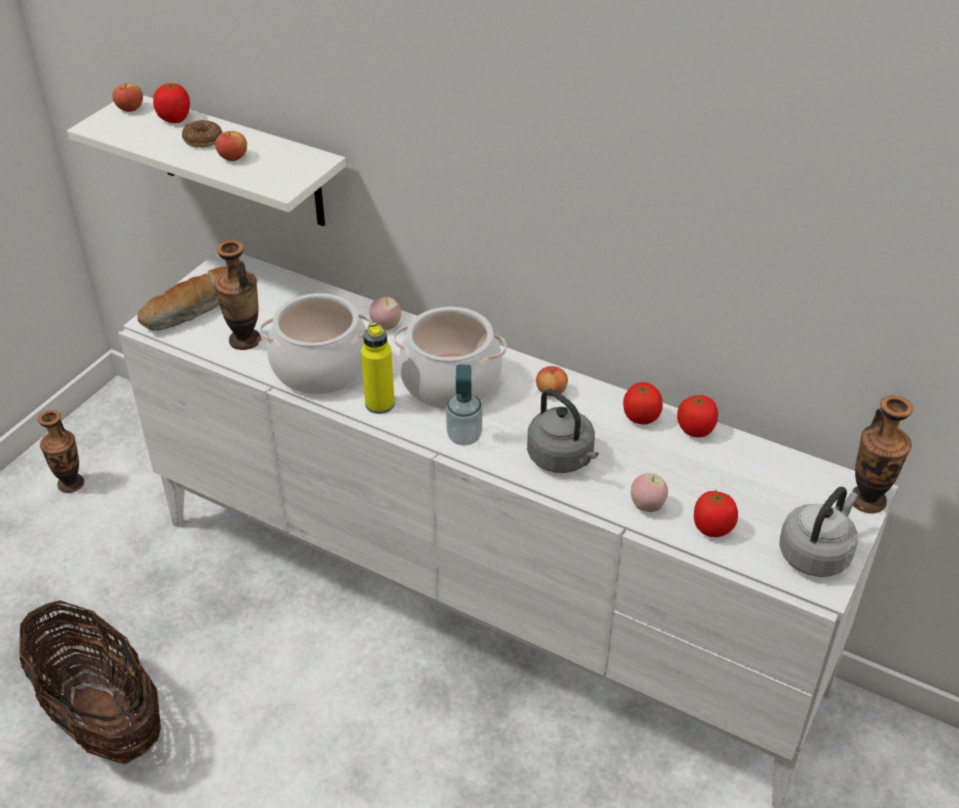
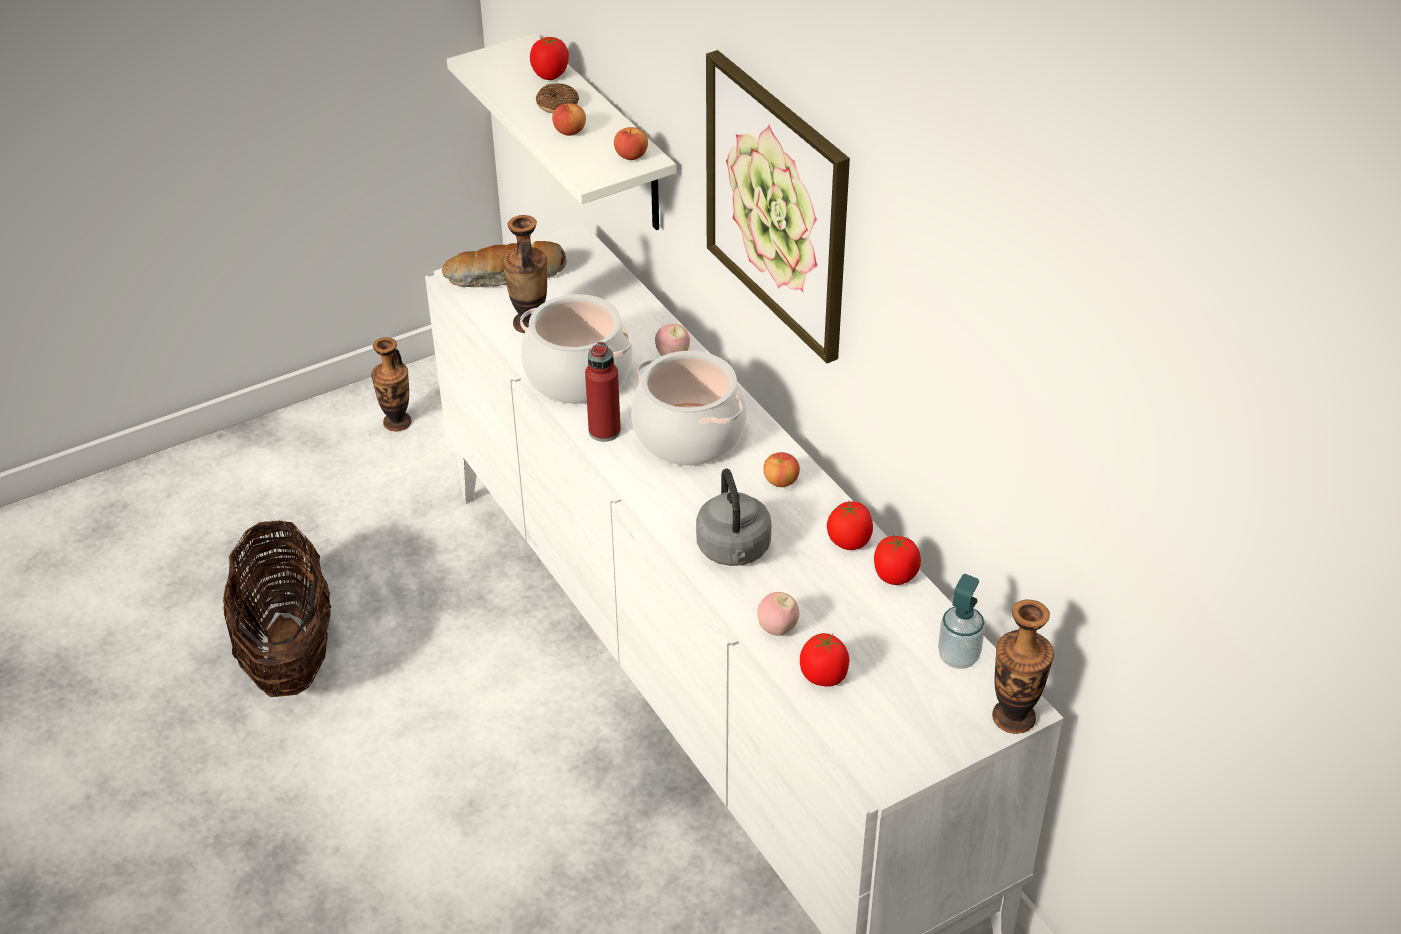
camera: 30 degrees right, 0 degrees up
apple [112,83,143,112] -> apple moved to [614,127,648,160]
yellow bottle [361,322,395,414] -> red bottle [585,342,621,442]
soap dispenser [446,365,482,446] -> soap dispenser moved to [938,574,985,669]
grey kettle [779,487,858,577] -> none
none -> picture [706,50,850,363]

